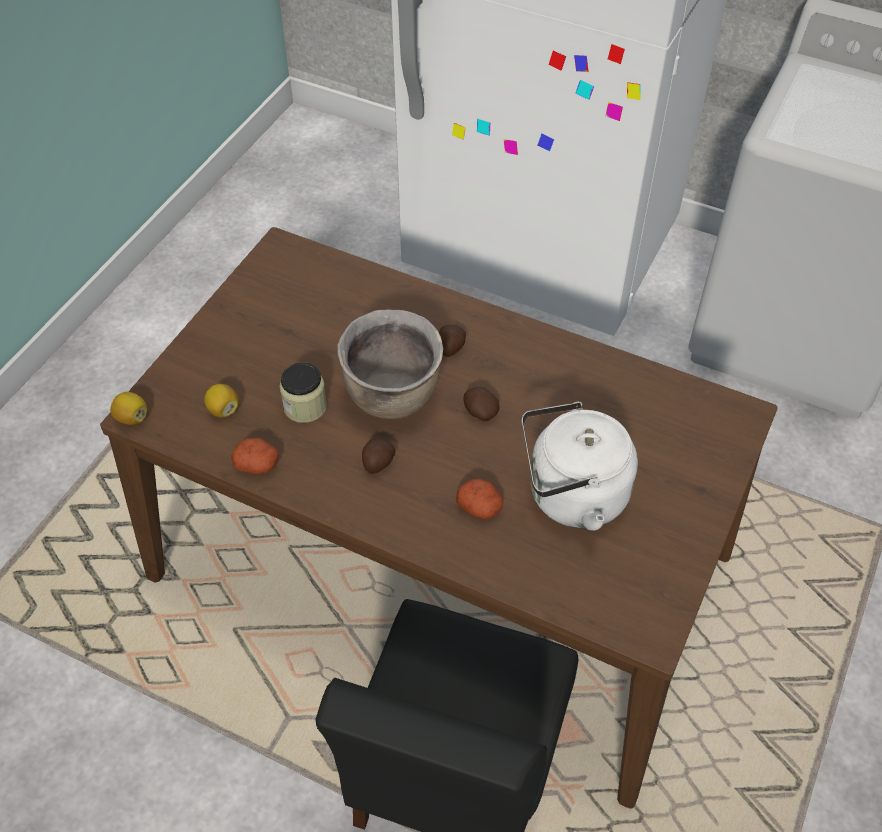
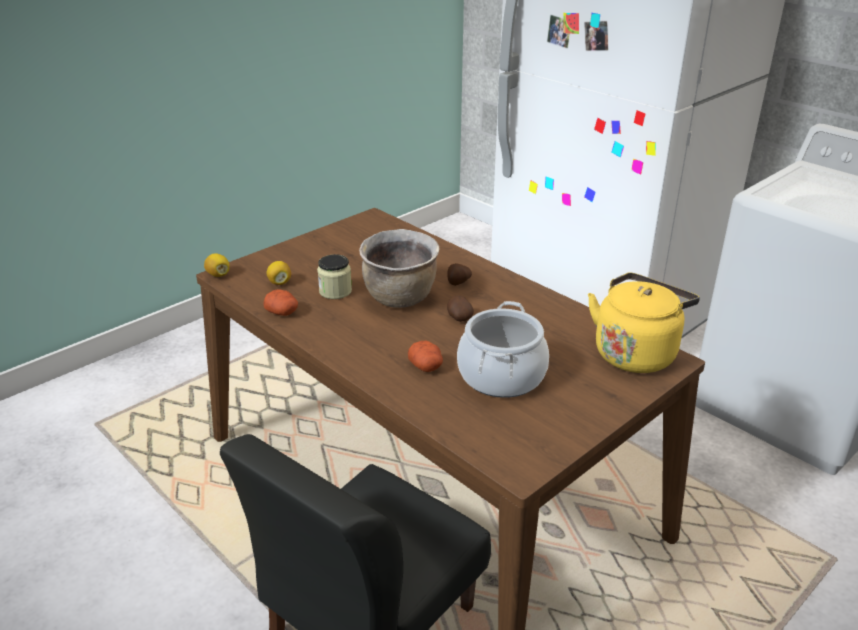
camera: 20 degrees right, 20 degrees down
potato [362,438,396,474] -> none
white kettle [522,402,638,531] -> cooking pot [457,301,549,398]
none -> yellow kettle [588,272,700,373]

